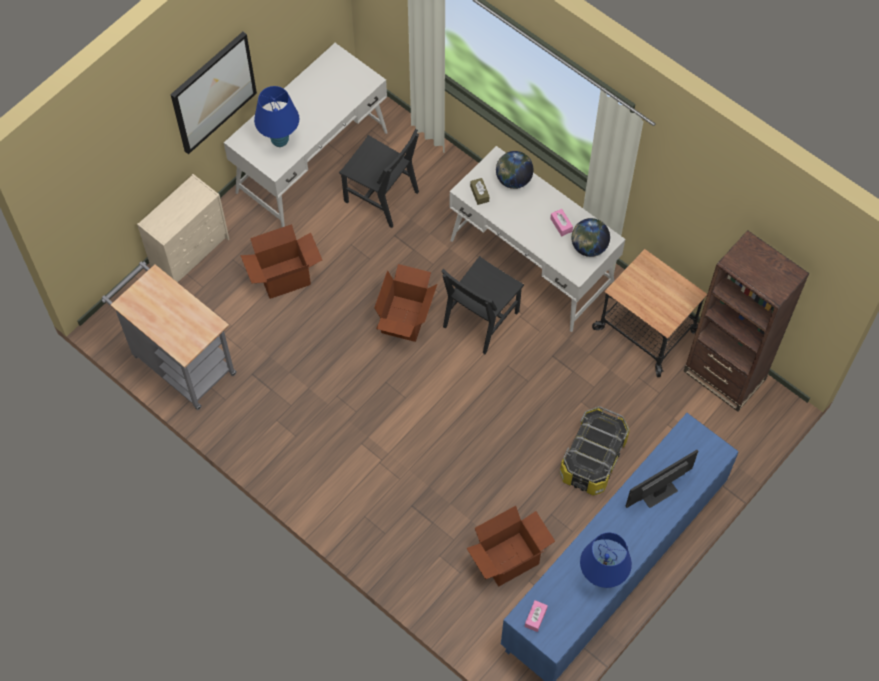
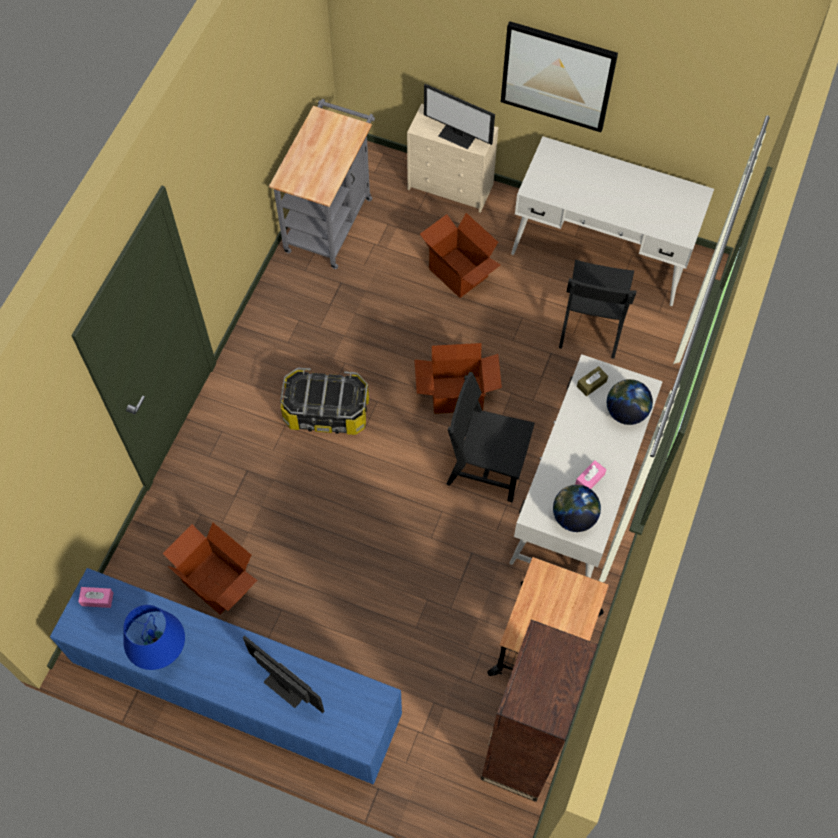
camera: 70 degrees right, 0 degrees up
blue table lamp [254,86,299,147] -> none
storage box [560,406,630,496] -> storage box moved to [280,368,369,435]
none -> monitor [424,84,495,149]

